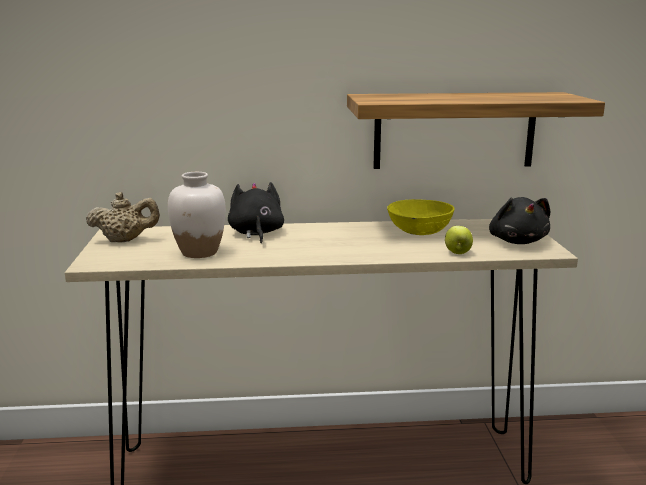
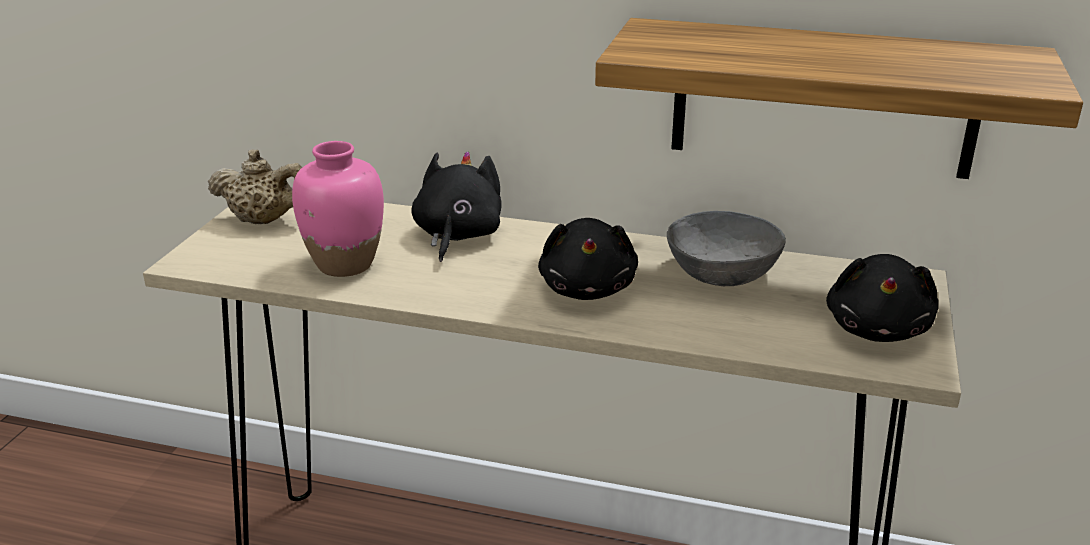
camera: 20 degrees right, 10 degrees up
white vase [168,172,226,258] -> pink vase [292,141,384,277]
yellow bowl [387,199,454,235] -> grey bowl [667,211,786,286]
apple [445,226,473,254] -> none
none -> black plush toy [538,218,638,300]

